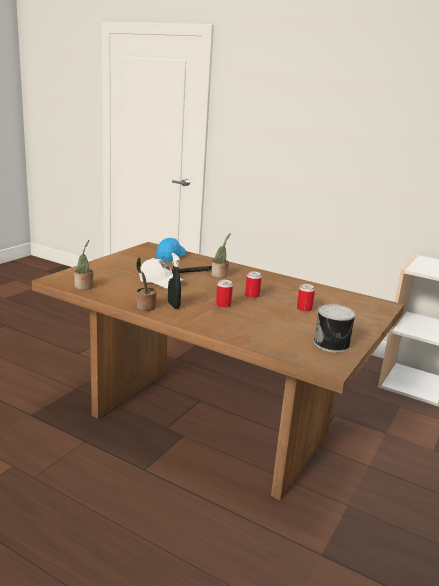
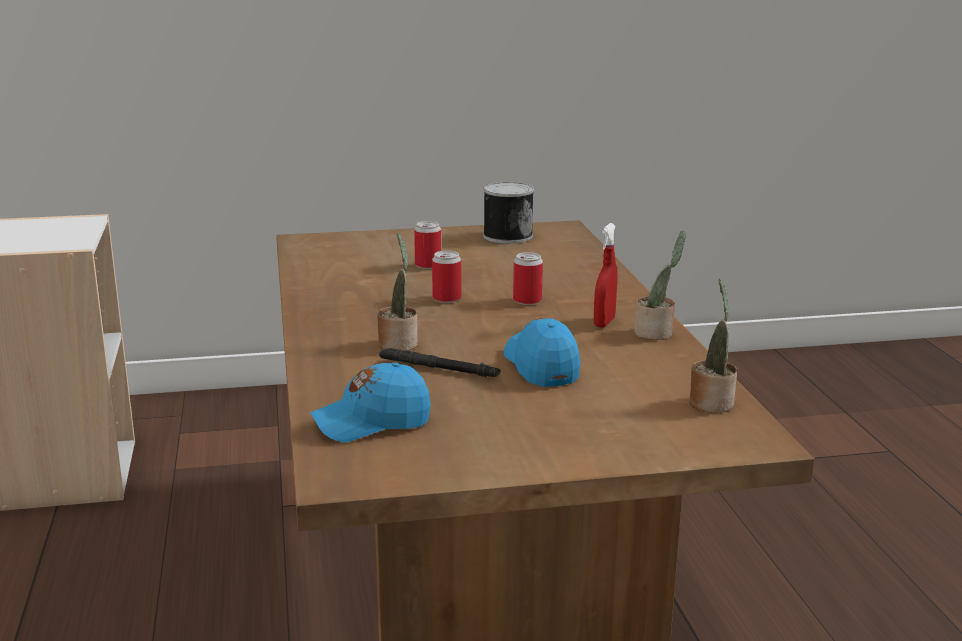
camera: 130 degrees left, 0 degrees up
white cap [139,258,184,288] -> blue cap [504,318,580,387]
black spray bottle [168,253,181,309] -> red spray bottle [594,223,617,328]

